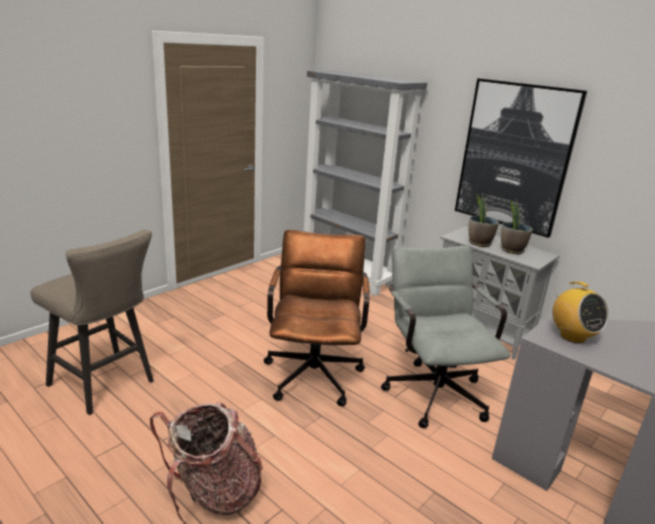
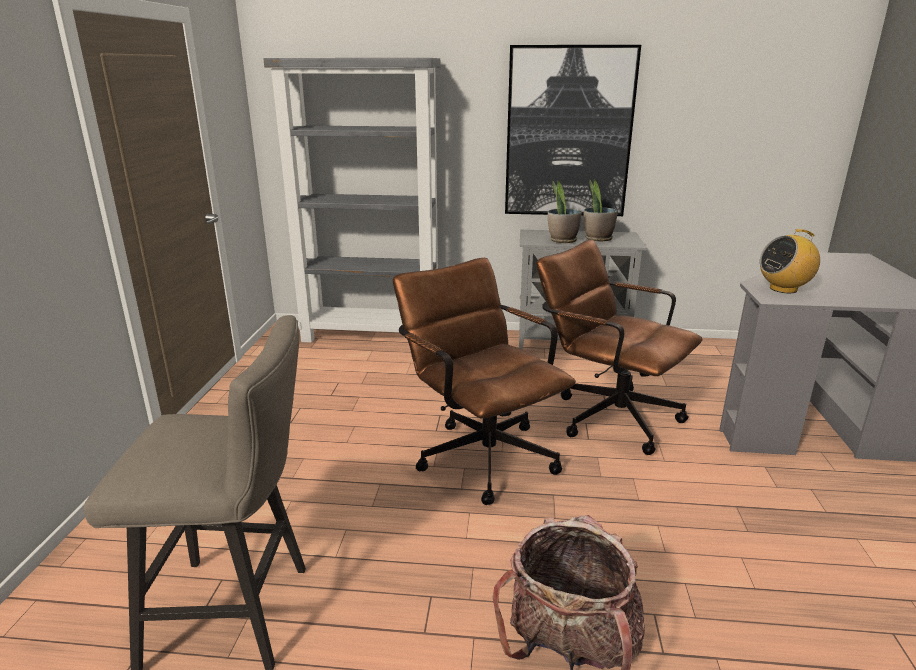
camera: 35 degrees left, 0 degrees up
grey office chair [381,246,511,428] -> brown office chair [536,239,703,455]
radio [552,281,609,343] -> radio turned 135 degrees clockwise [759,229,820,293]

